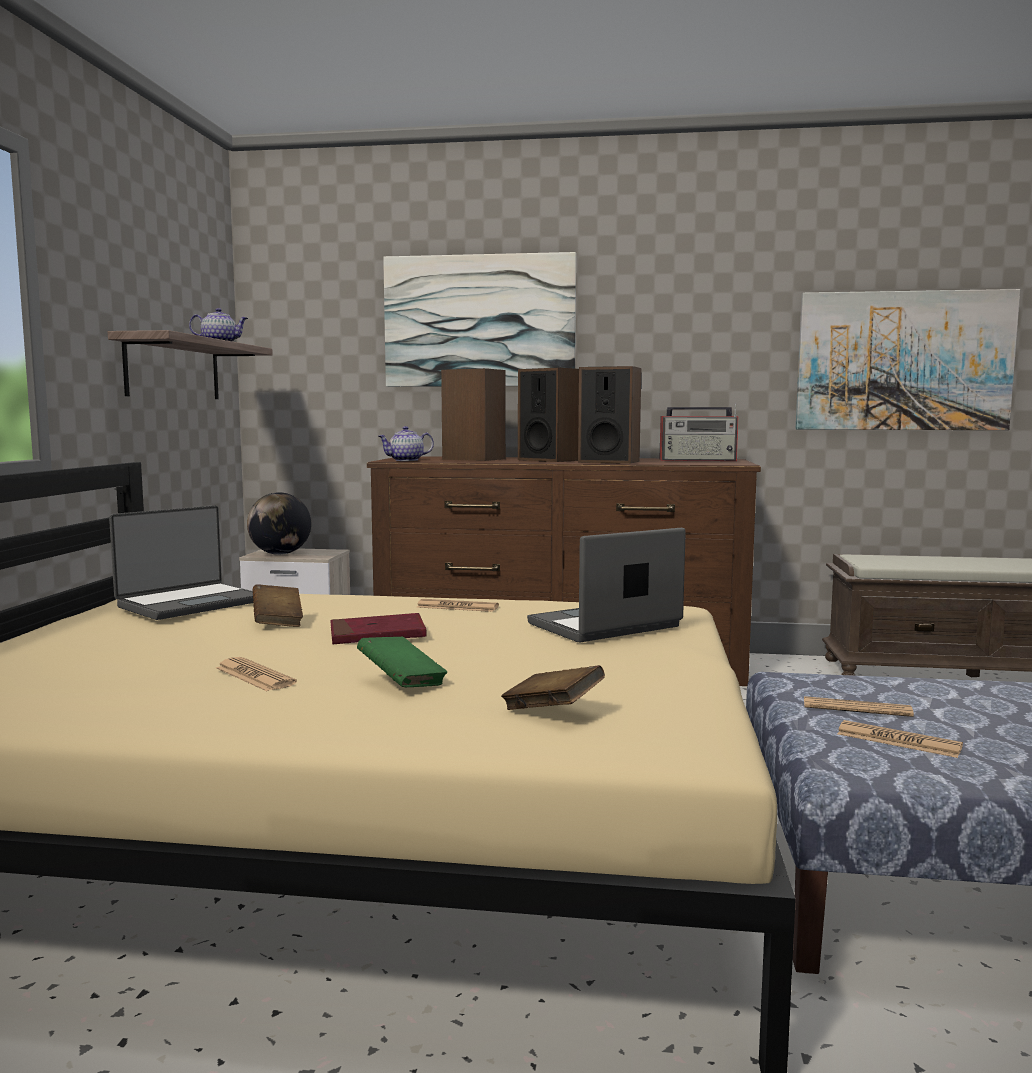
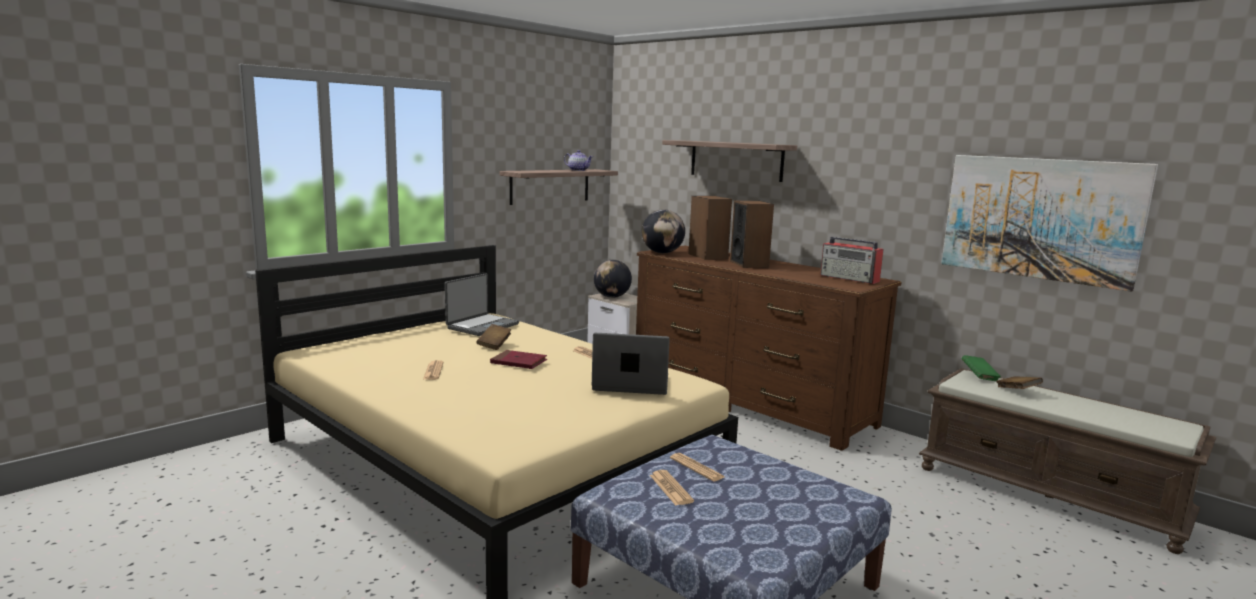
camera: 35 degrees right, 5 degrees up
laptop [109,505,253,620] -> laptop turned 45 degrees counterclockwise [445,273,519,336]
green book [357,637,447,687] -> green book moved to [961,355,1001,381]
teapot [378,426,434,461] -> globe [642,209,685,253]
picture [383,252,576,387] -> shelf [662,140,797,182]
brown book [501,665,605,710] -> brown book moved to [996,376,1043,389]
speaker [578,366,641,464] -> none

